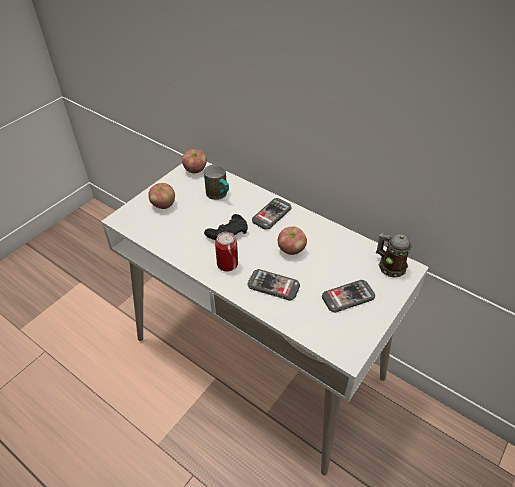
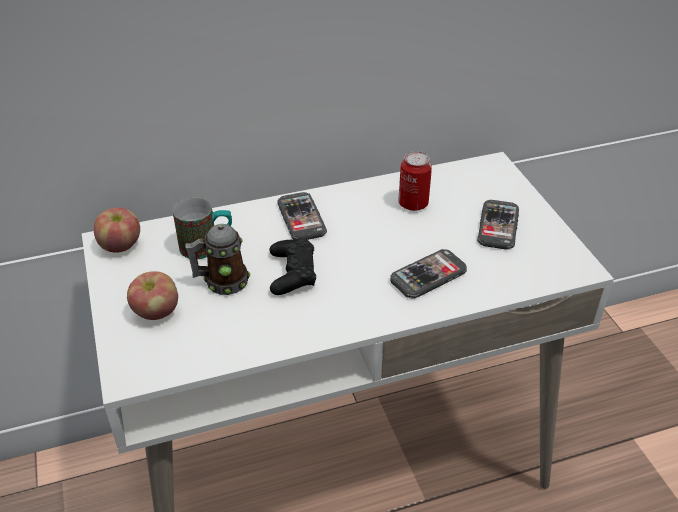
camera: 55 degrees left, 5 degrees down
can [215,232,238,271] -> can moved to [398,151,432,211]
apple [278,227,307,255] -> none
mug [376,233,412,278] -> mug moved to [185,224,250,295]

